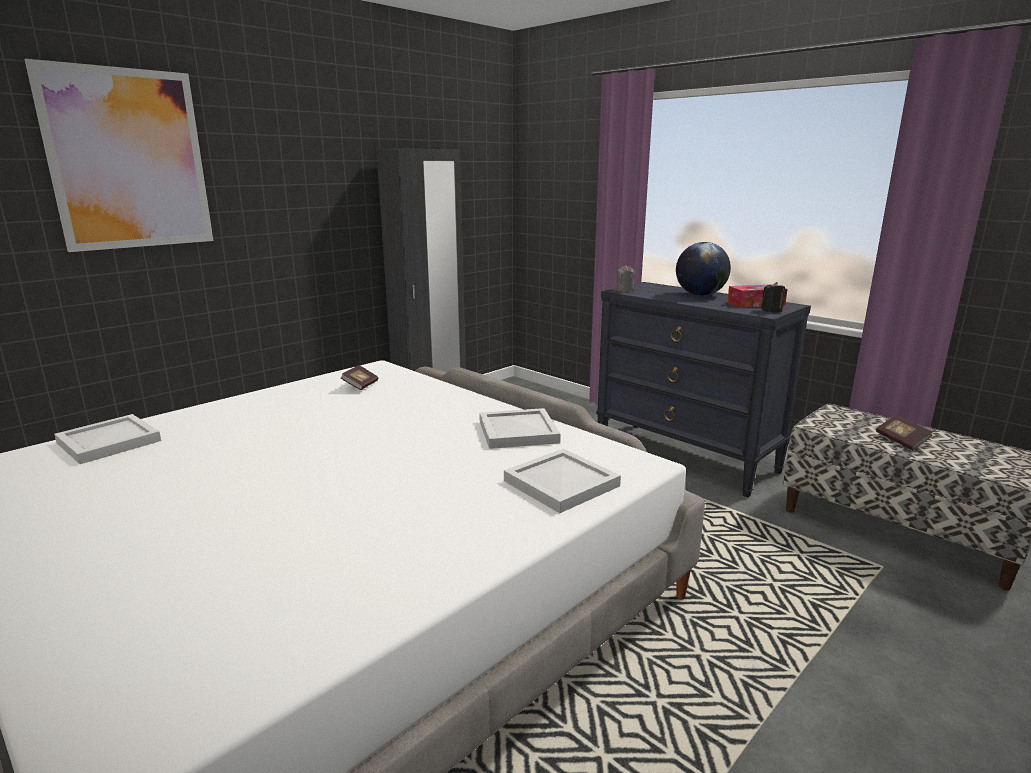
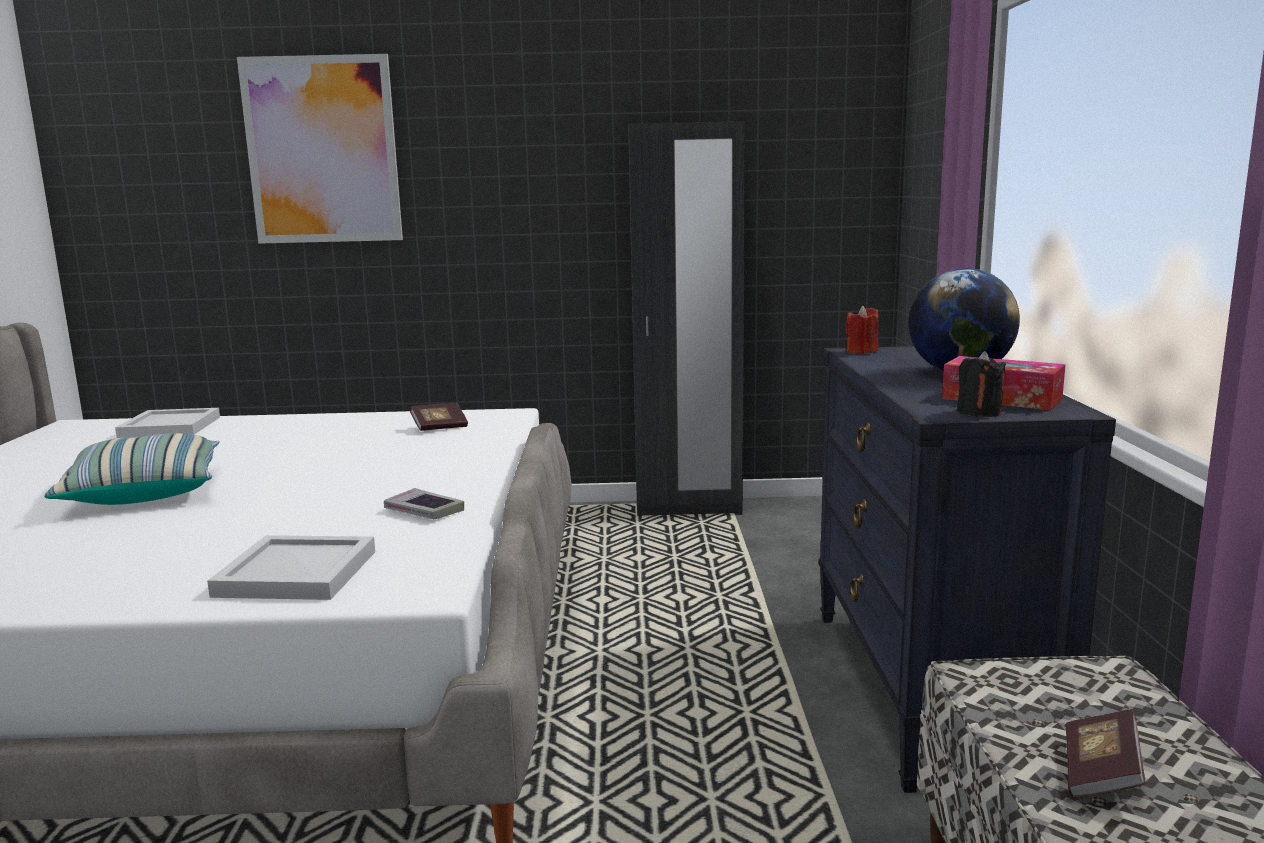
camera: 45 degrees right, 5 degrees down
white tray [479,408,561,449] -> book [384,488,464,519]
grey candle [617,265,635,292] -> red candle [845,306,879,354]
none -> pillow [44,433,220,505]

